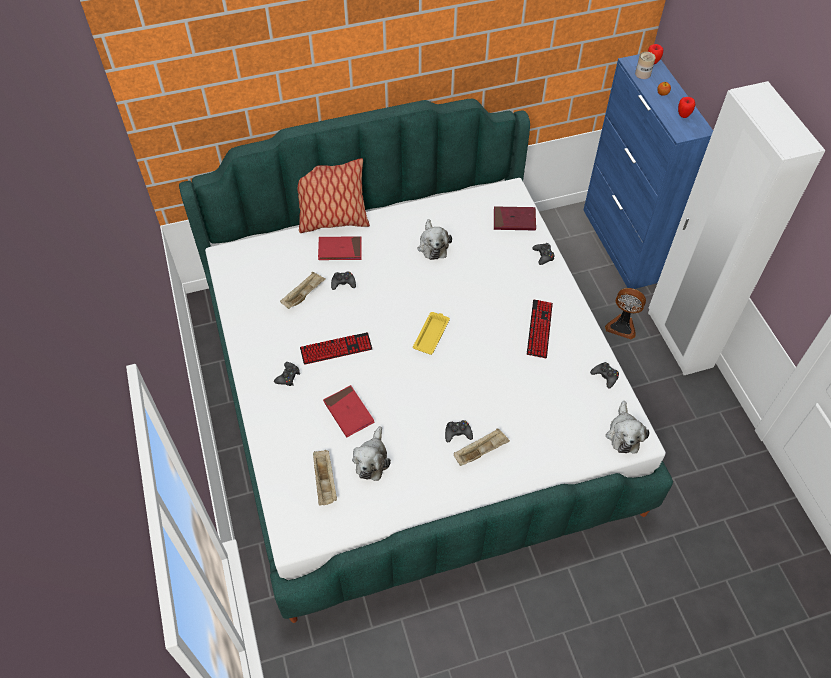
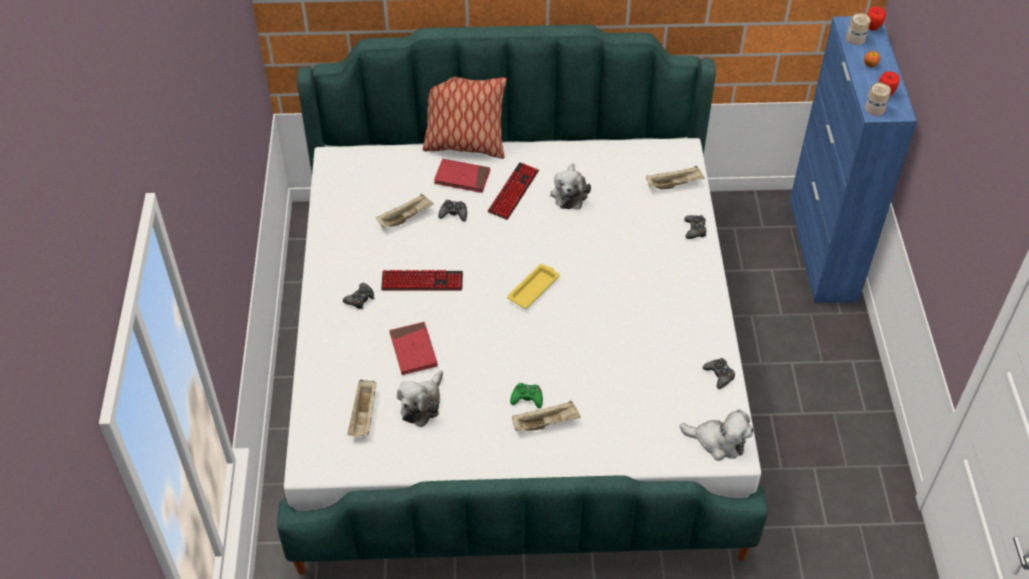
camera: 15 degrees right, 5 degrees down
black game controller [445,420,473,442] -> green game controller [510,383,543,408]
red book [494,206,536,230] -> beige tray [646,165,705,189]
keyboard [527,300,553,358] -> keyboard moved to [488,162,539,220]
fan [605,288,646,339] -> none
plush toy [606,401,649,454] -> plush toy turned 90 degrees counterclockwise [680,409,753,461]
white wardrobe [648,81,825,375] -> none
none -> can [865,82,891,116]

